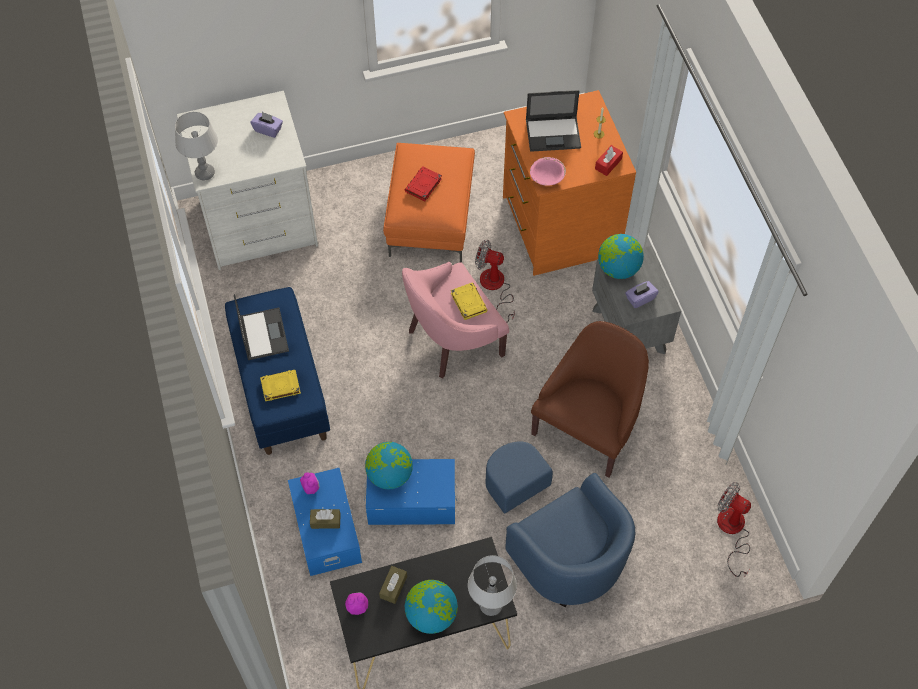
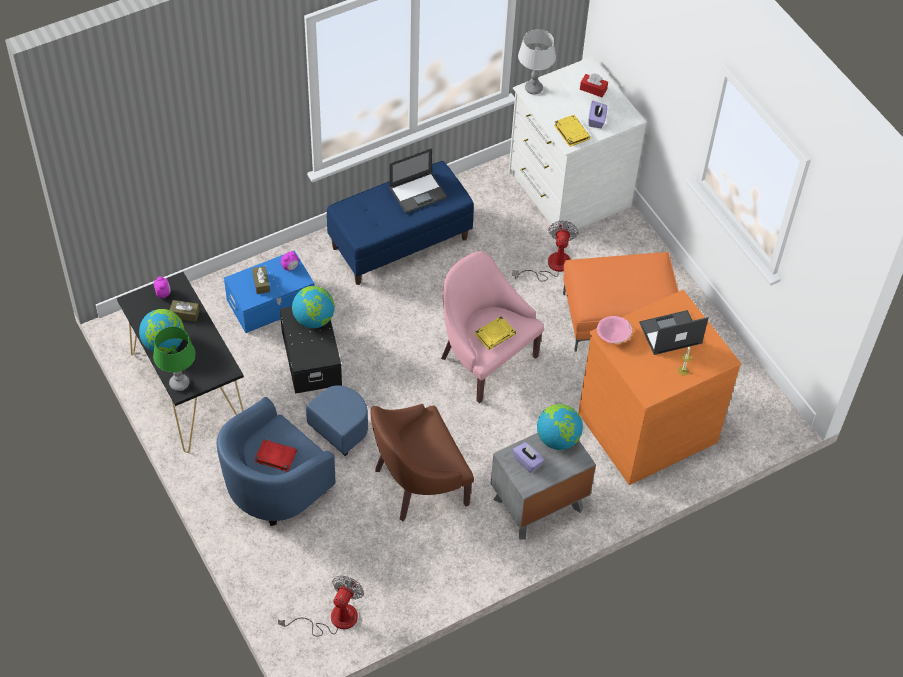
camera: 75 degrees right, 5 degrees down
yellow book [260,369,301,401] -> yellow book moved to [554,115,590,147]
blue storage box [364,459,457,525] -> black storage box [280,307,342,394]
red book [405,166,442,201] -> red book moved to [255,440,297,472]
grey table lamp [468,555,517,616] -> green table lamp [153,327,196,391]
fan [475,240,515,323] -> fan moved to [512,220,578,282]
laptop [526,90,581,152] -> laptop turned 90 degrees clockwise [639,310,709,355]
brown armchair [531,321,649,478] -> brown armchair turned 135 degrees clockwise [371,404,474,521]
red tissue box [595,145,623,176] -> red tissue box moved to [580,74,608,97]

